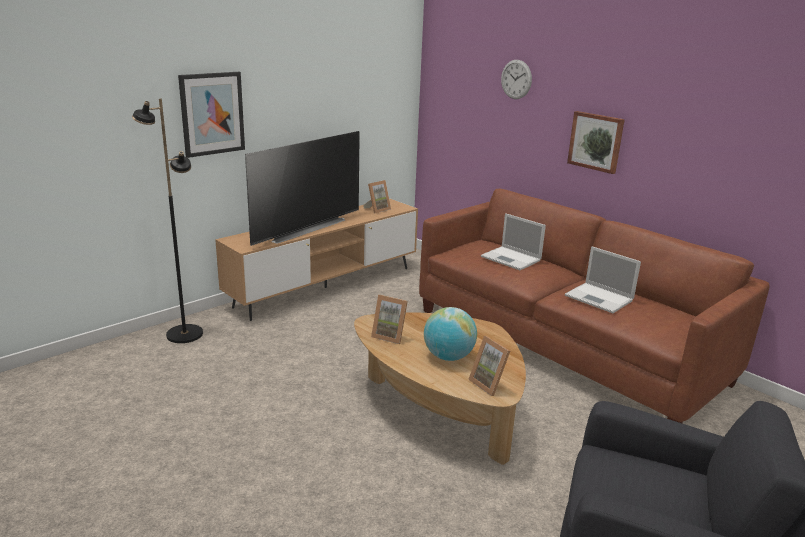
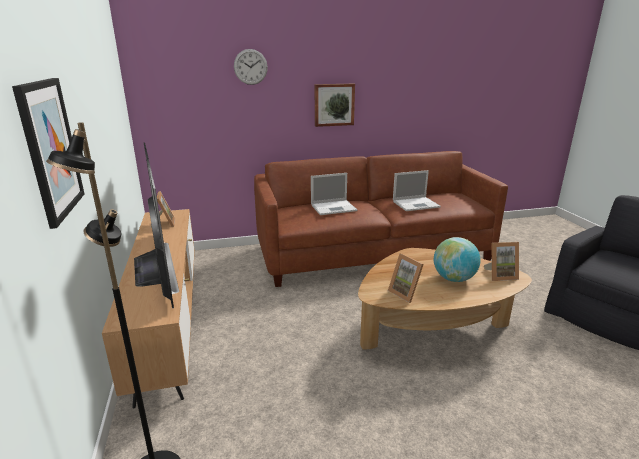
camera: 60 degrees left, 0 degrees up
picture frame [371,295,408,344] -> picture frame turned 90 degrees clockwise [388,253,424,303]

